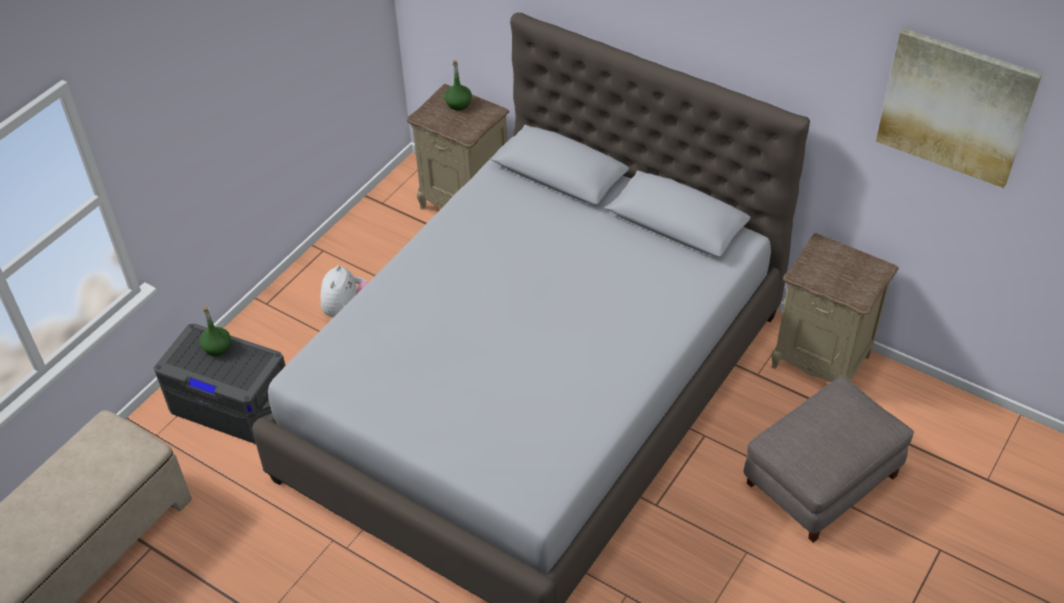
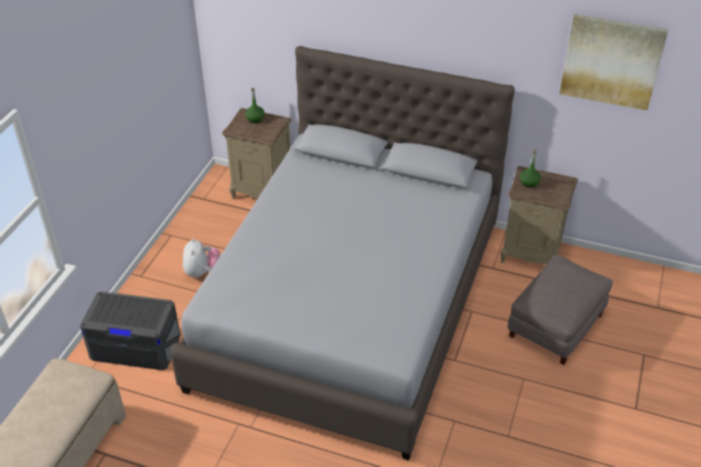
camera: 15 degrees left, 5 degrees down
green bottle [200,307,231,356] -> green bottle moved to [520,150,541,188]

